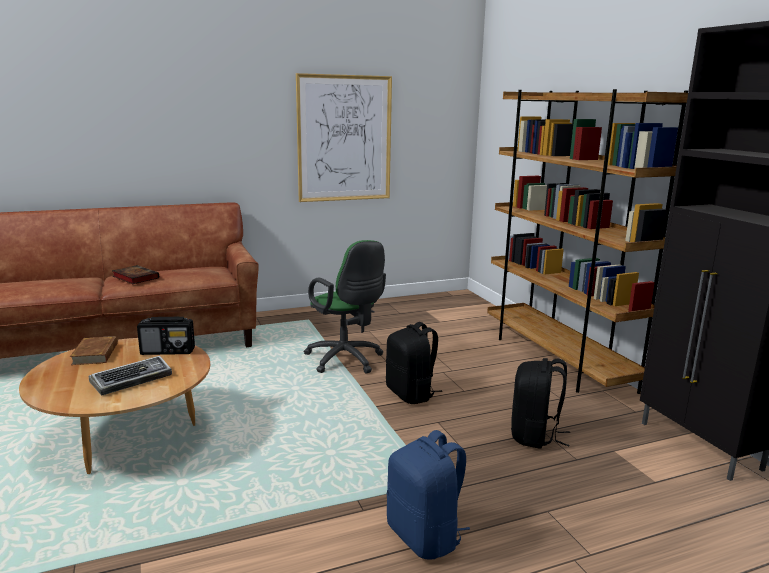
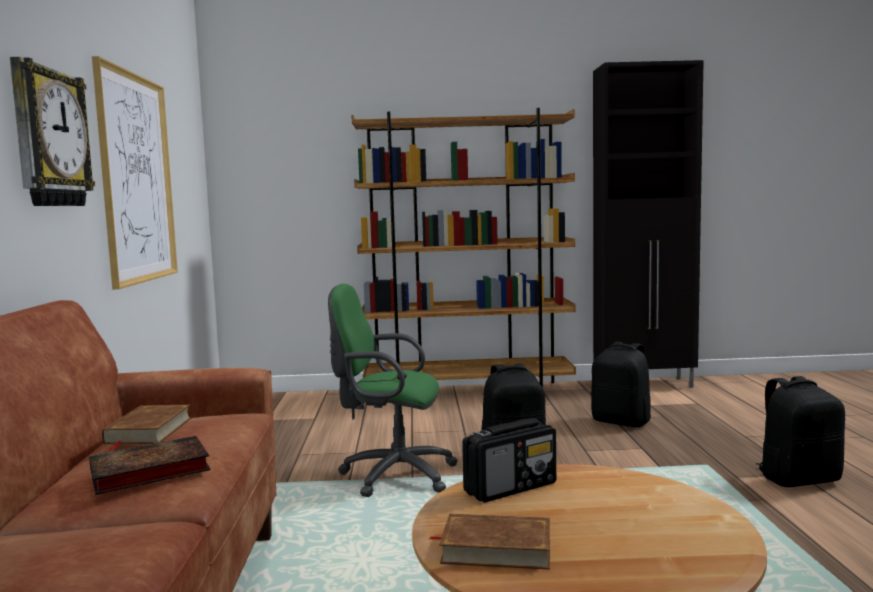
camera: 70 degrees left, 10 degrees down
keyboard [89,356,172,395] -> none
radio [137,317,195,355] -> radio turned 45 degrees clockwise [462,418,556,502]
green office chair [304,240,386,373] -> green office chair turned 150 degrees counterclockwise [328,284,458,497]
blue backpack [387,430,470,560] -> black backpack [756,376,845,487]
none -> wall clock [10,57,95,206]
none -> brown book [102,405,191,450]

